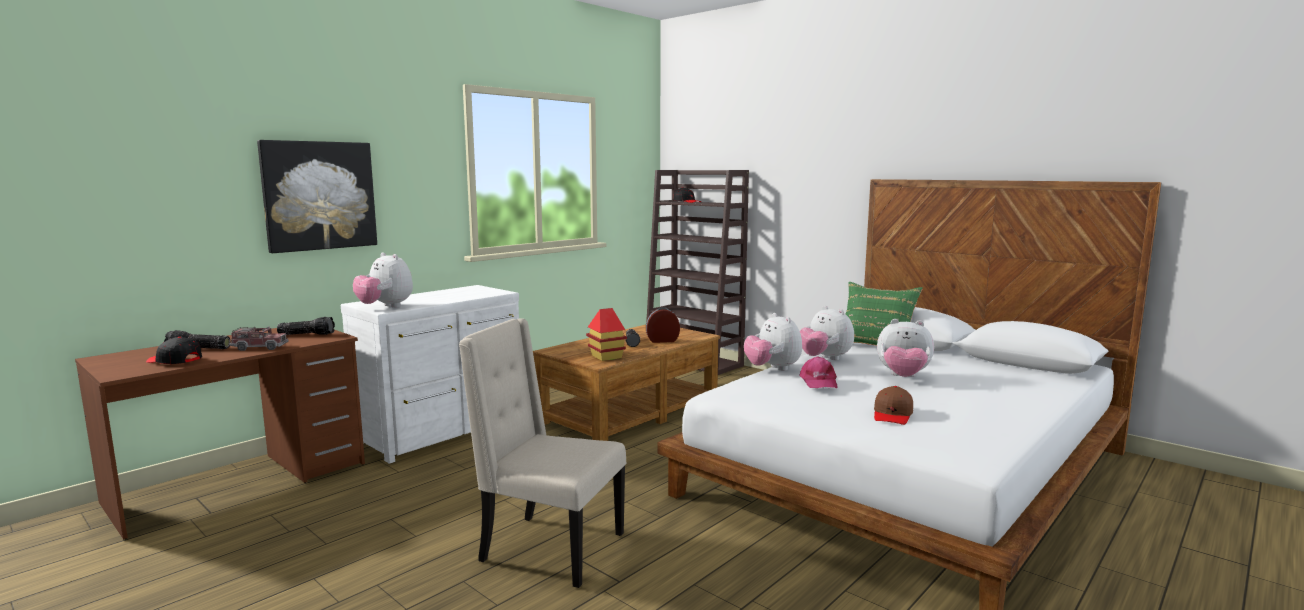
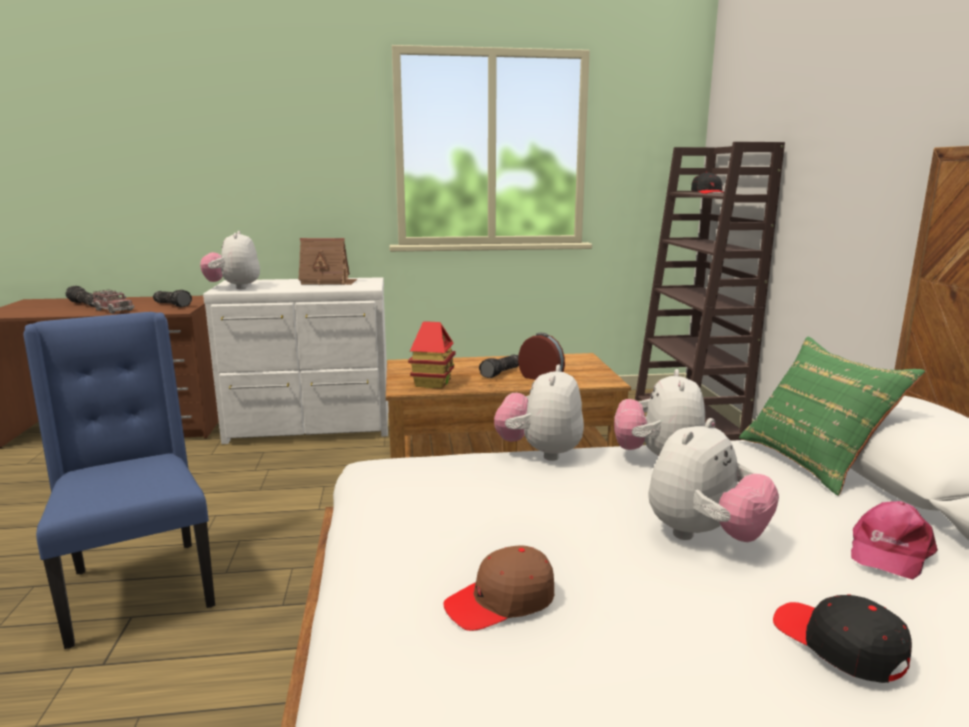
camera: 40 degrees right, 5 degrees up
black cap [146,337,202,364] -> black cap moved to [773,594,912,683]
picture [257,140,377,253] -> none
beige chair [459,318,626,588] -> blue chair [24,312,215,649]
pink cap [800,356,838,388] -> pink cap moved to [851,501,938,580]
plush toy [877,319,934,377] -> plush toy turned 105 degrees counterclockwise [648,418,779,542]
none -> toy house [298,238,357,286]

